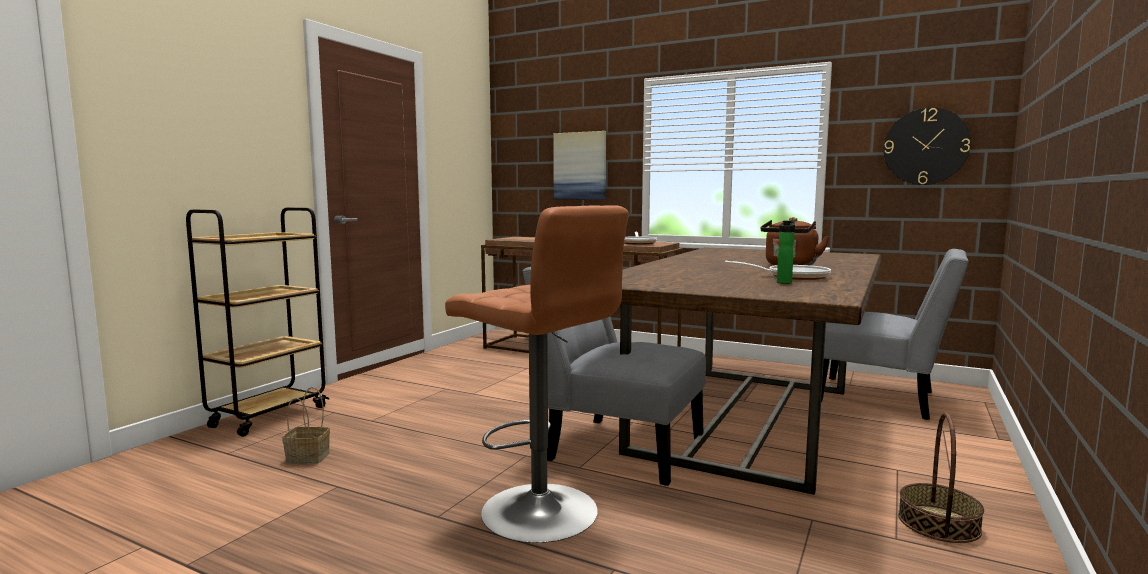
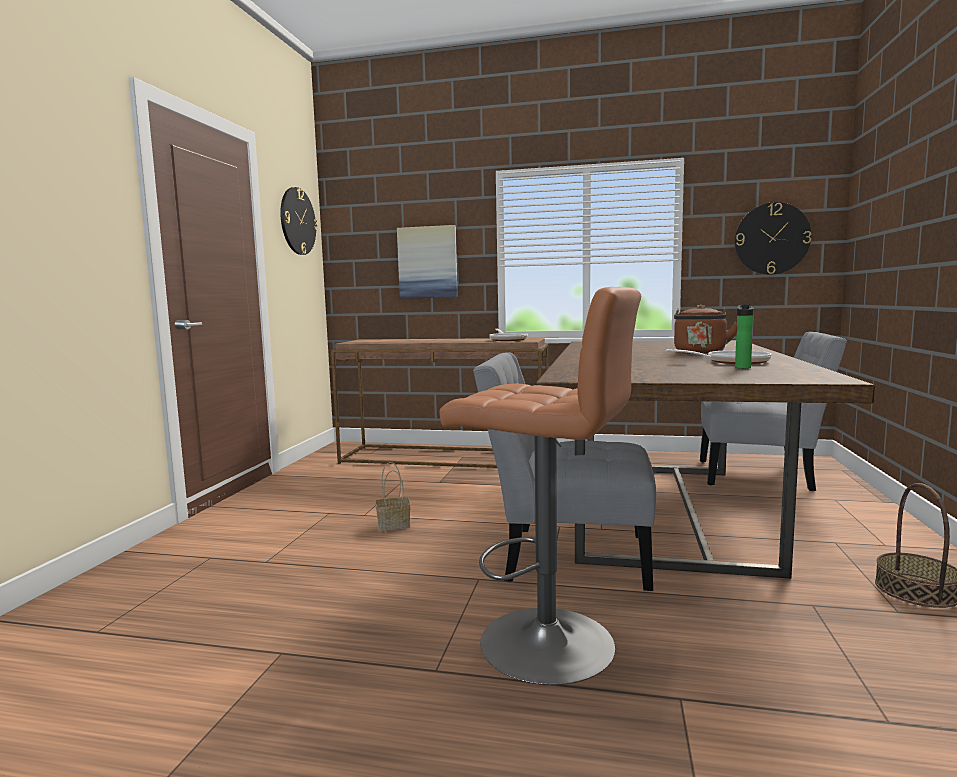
camera: 15 degrees left, 0 degrees up
brown cart [186,208,329,437] -> none
basket [282,387,330,464] -> basket moved to [376,462,410,531]
none -> wall clock [280,187,318,255]

